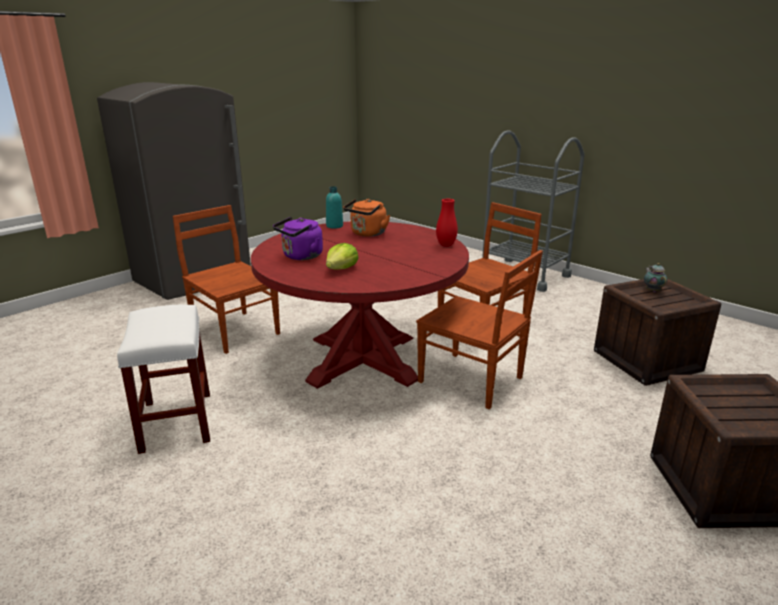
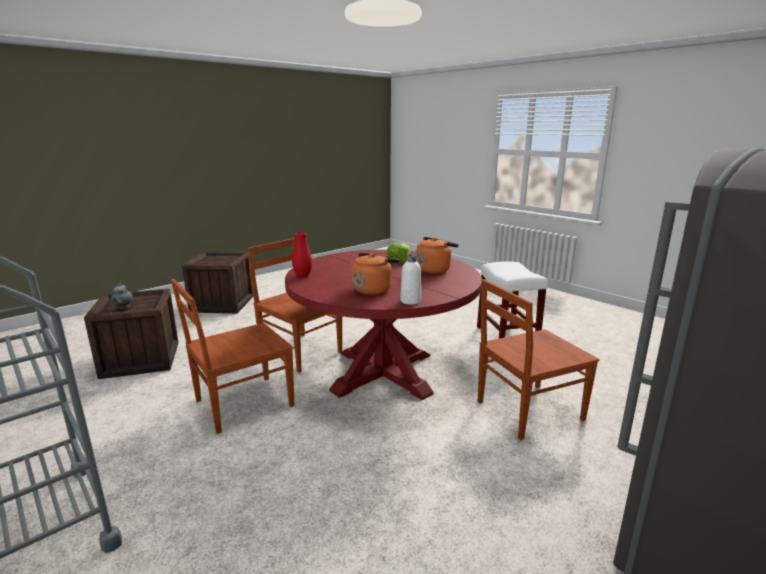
camera: 175 degrees left, 5 degrees down
brown chair [173,205,280,354] -> brown chair turned 105 degrees clockwise [478,279,599,440]
purple kettle [273,217,323,260] -> orange kettle [416,237,458,274]
turquoise bottle [326,186,343,229] -> white bottle [401,254,421,305]

